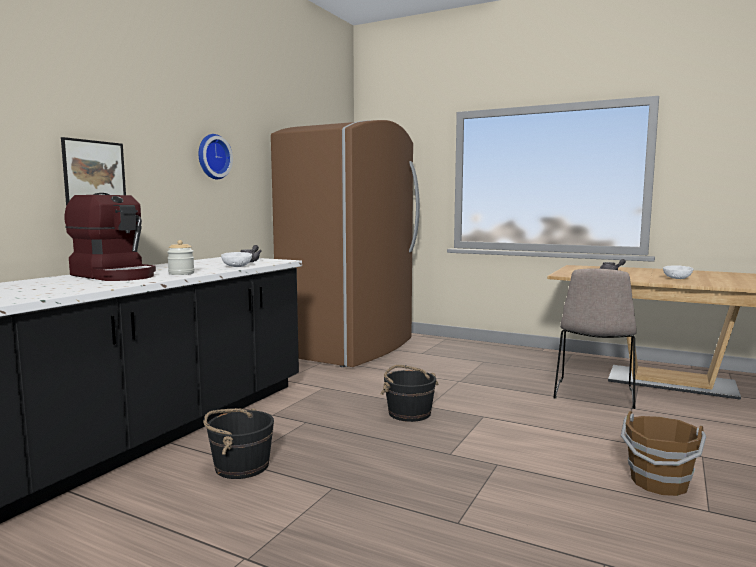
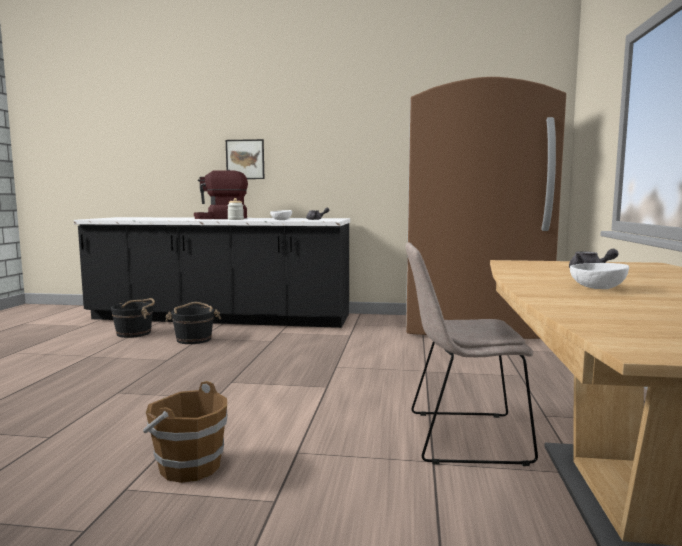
camera: 70 degrees right, 0 degrees up
coffee machine [64,193,156,281] -> coffee machine turned 75 degrees clockwise [194,170,248,219]
wall clock [199,134,233,179] -> none
black bucket [381,365,439,422] -> black bucket moved to [111,298,155,338]

